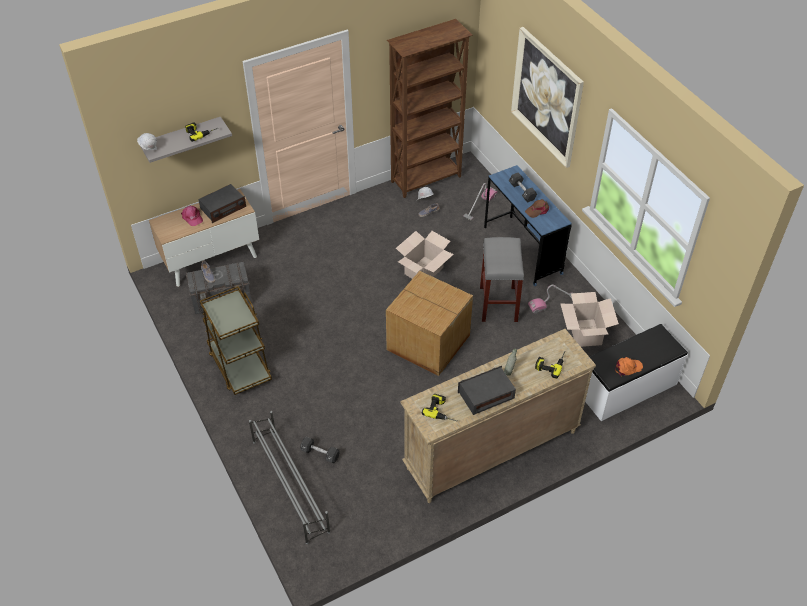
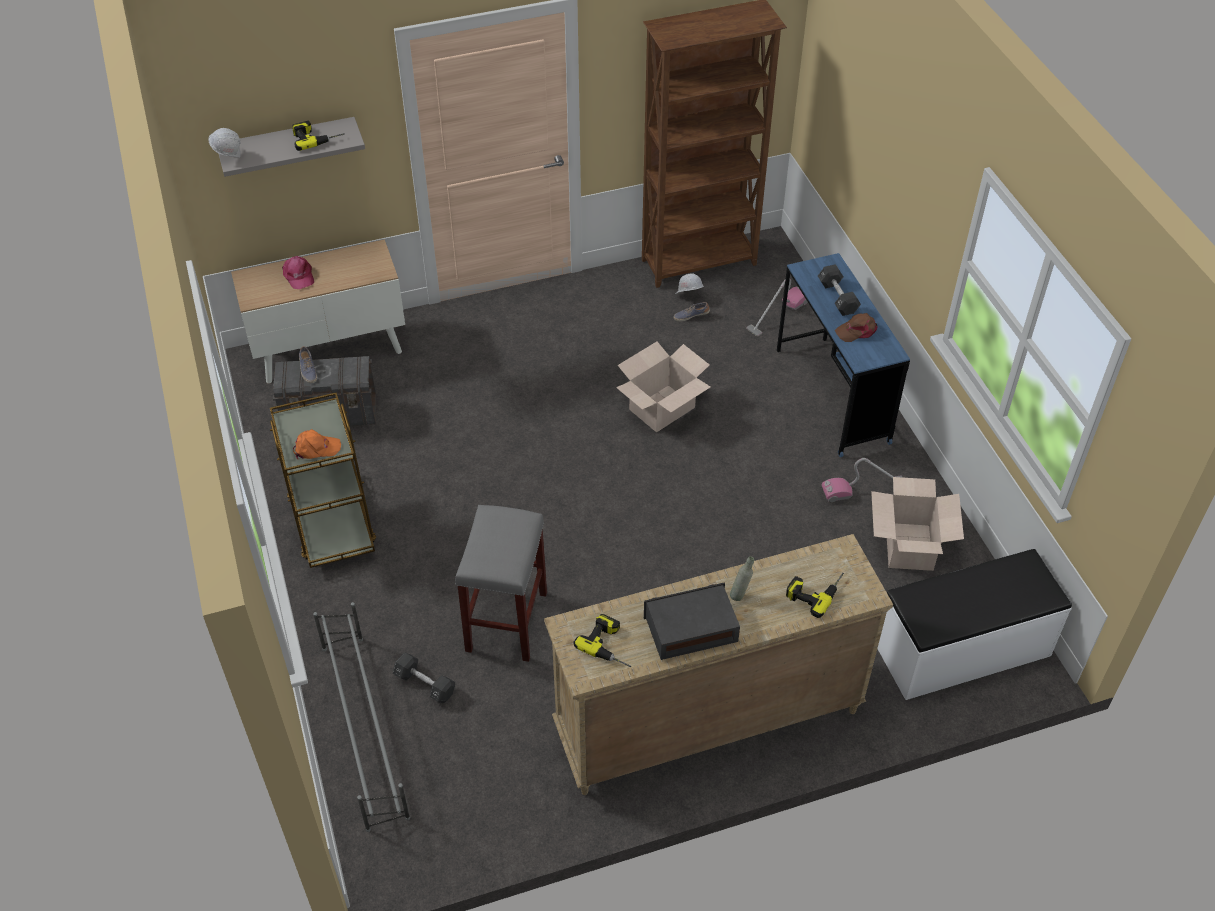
camera: 10 degrees right, 0 degrees up
radio [198,184,246,223] -> none
cardboard box [386,271,473,376] -> none
grey stool [480,237,524,322] -> grey stool moved to [455,505,547,662]
picture [511,27,584,168] -> none
orange cap [615,357,643,376] -> orange cap moved to [293,429,341,459]

